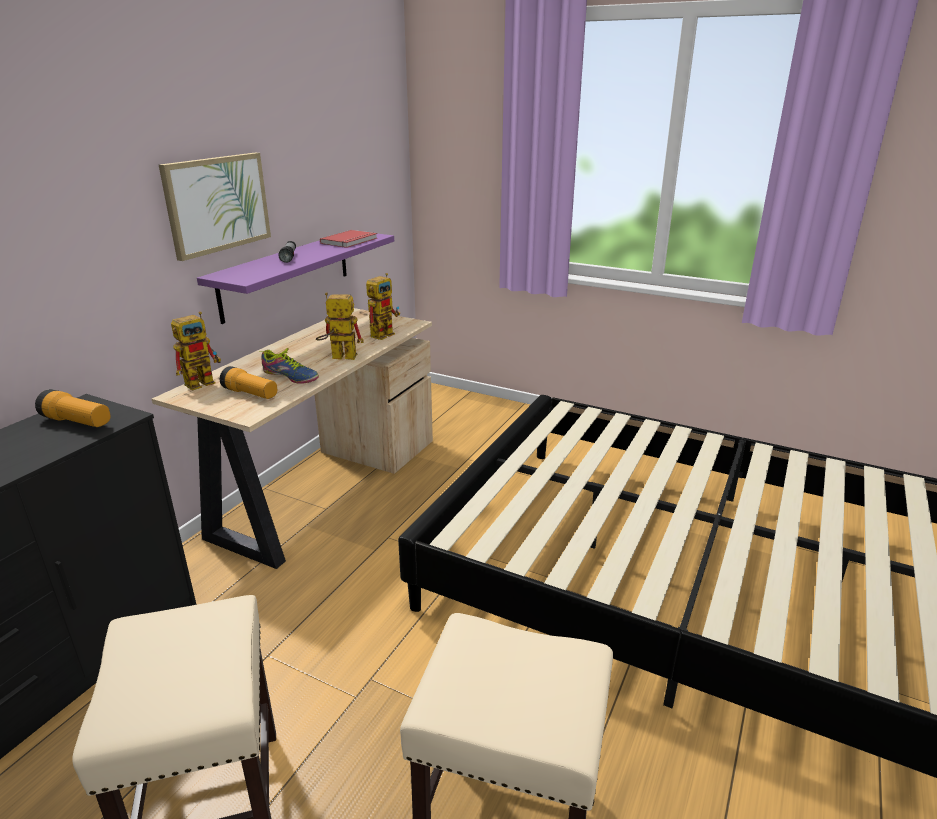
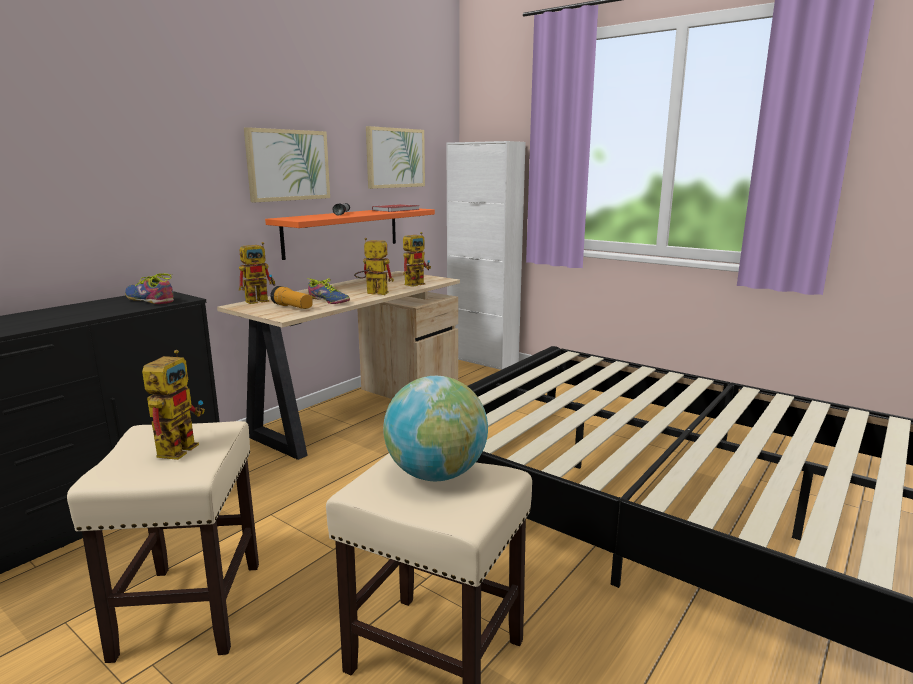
camera: 10 degrees right, 10 degrees down
flashlight [35,389,111,427] -> shoe [125,273,174,304]
purple shelf [197,234,394,324] -> orange shelf [265,208,435,260]
none -> toy robot [142,350,205,460]
none -> picture [366,126,425,189]
none -> globe [383,376,488,481]
none -> white cabinet [447,141,526,370]

